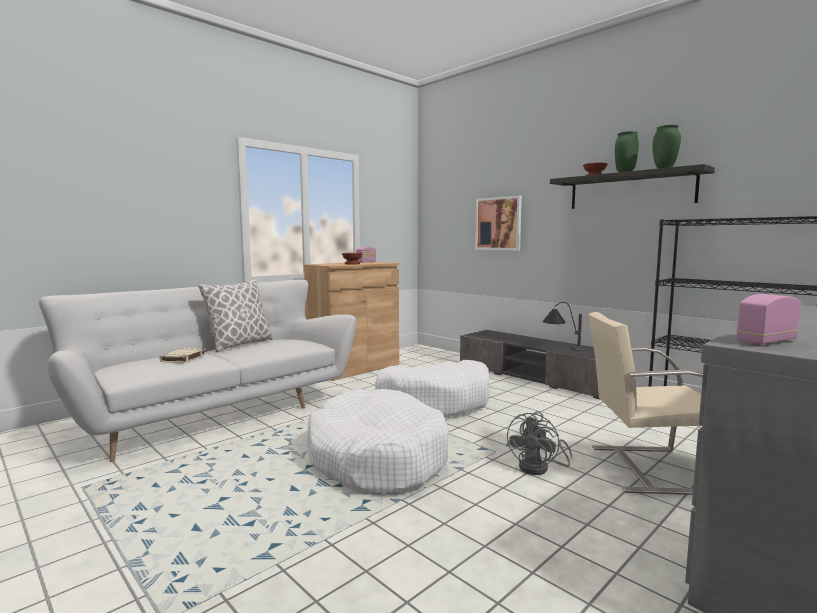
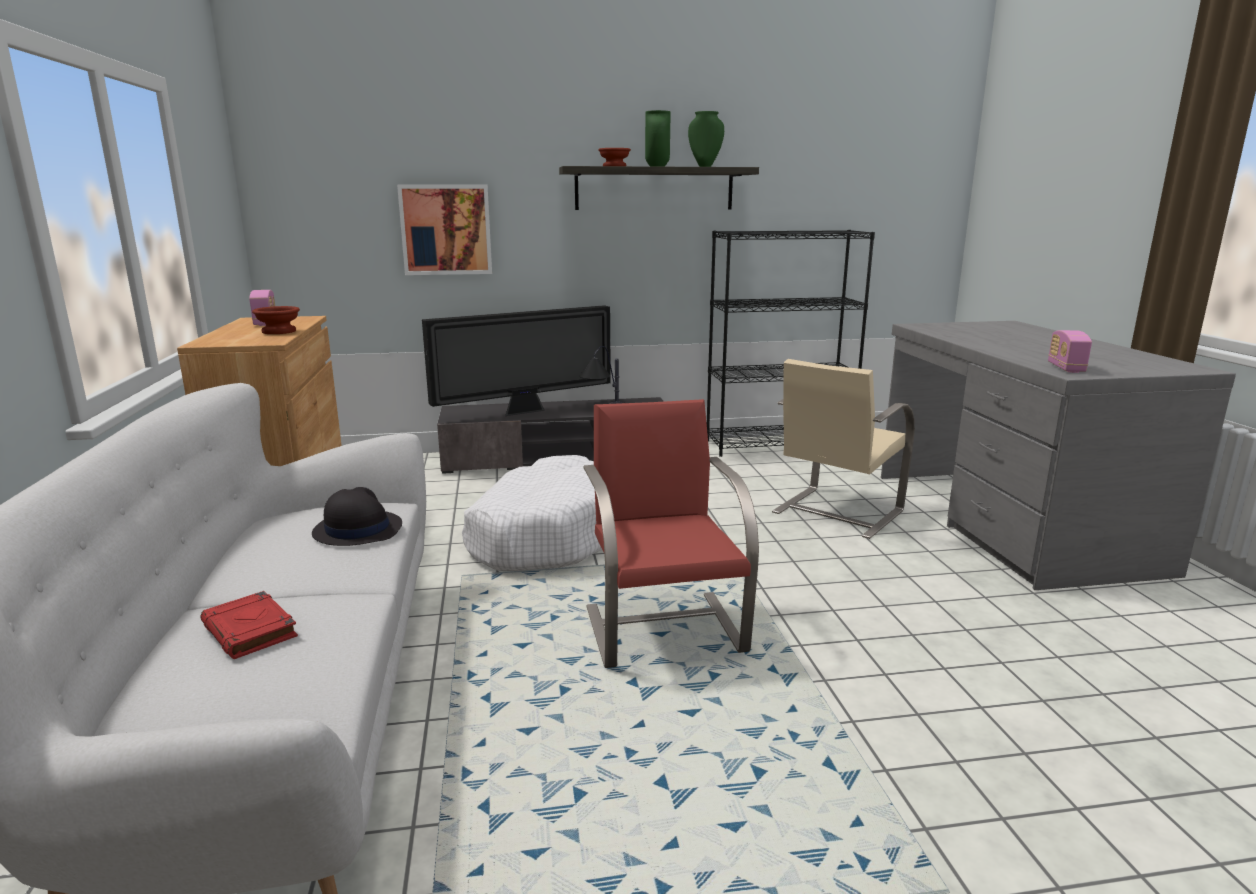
camera: 55 degrees left, 10 degrees up
beige book [160,348,206,363] -> red book [201,591,298,659]
pillow [198,279,273,352] -> none
white dog bed [307,389,449,494] -> red chair [583,399,759,668]
grey fan [506,411,572,475] -> none
none -> black hat [312,487,402,546]
none -> television [422,305,611,416]

